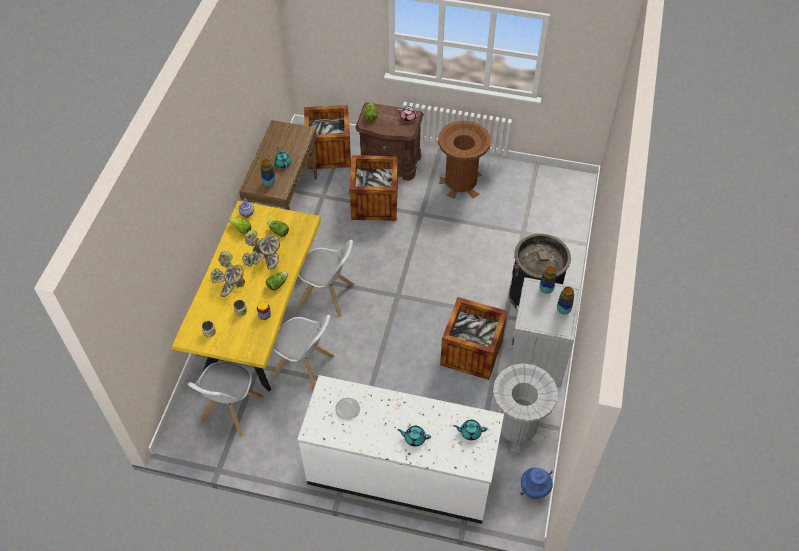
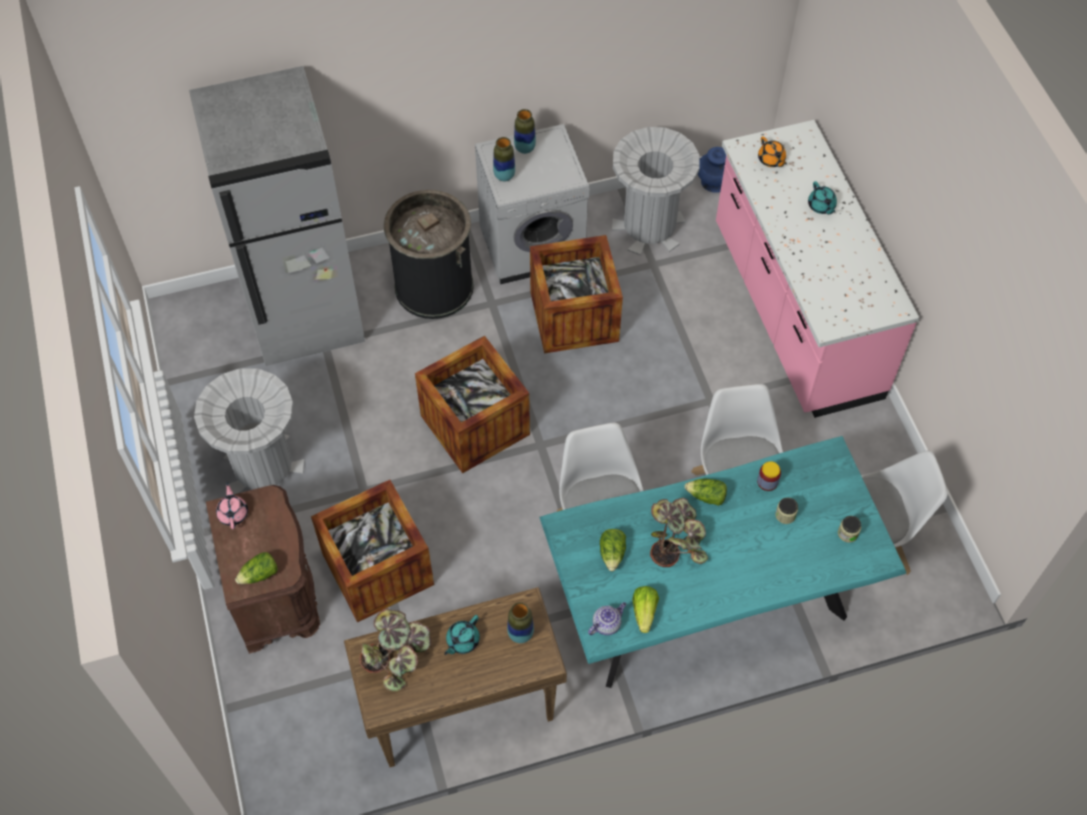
camera: 120 degrees left, 5 degrees up
yellow dining table [171,201,322,391] -> turquoise dining table [539,436,906,688]
potted plant [210,251,245,297] -> potted plant moved to [360,608,431,692]
white counter [297,375,504,524] -> pink counter [716,120,920,418]
crate [304,105,351,169] -> crate moved to [415,336,530,473]
plate [335,398,360,420] -> none
brown trash can [438,121,491,199] -> grey trash can [194,368,305,494]
turquoise teapot [454,420,487,440] -> orange teapot [758,136,787,167]
none -> grey fridge [189,66,365,366]

